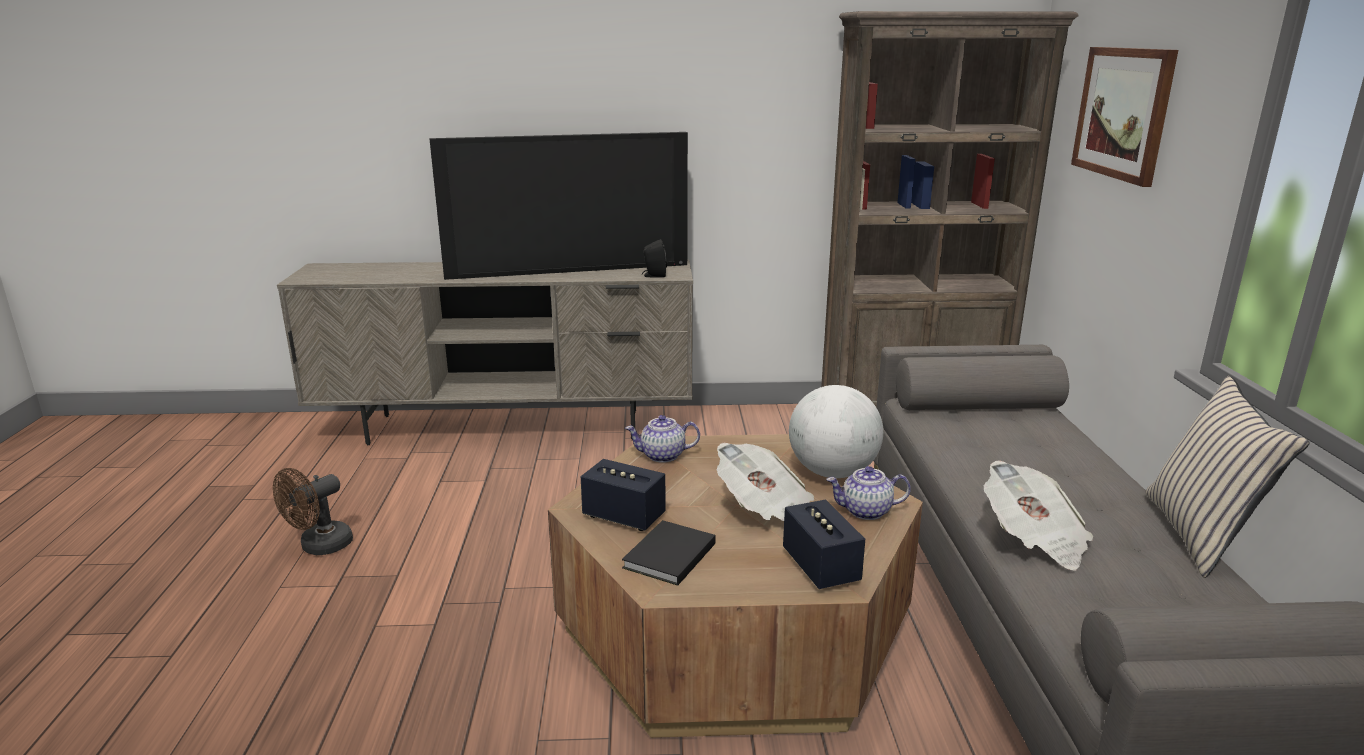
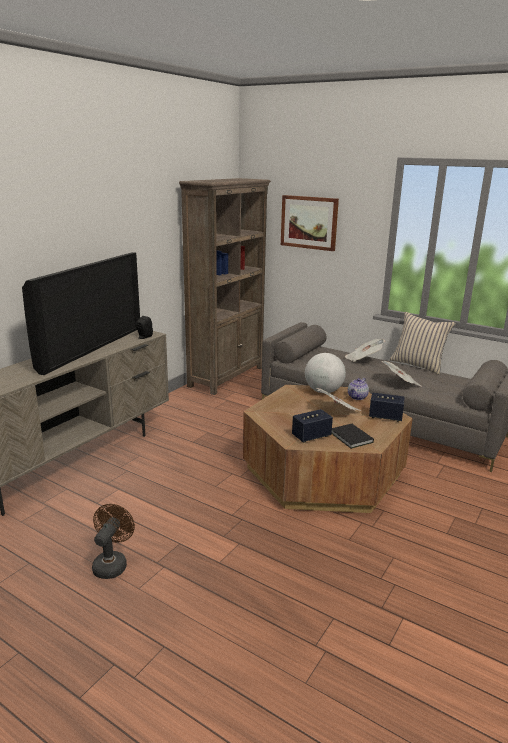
camera: 55 degrees left, 0 degrees up
brown fan [273,468,353,555] -> brown fan turned 150 degrees counterclockwise [92,504,135,579]
teapot [625,415,700,463] -> none
none -> newspaper [345,339,385,362]

